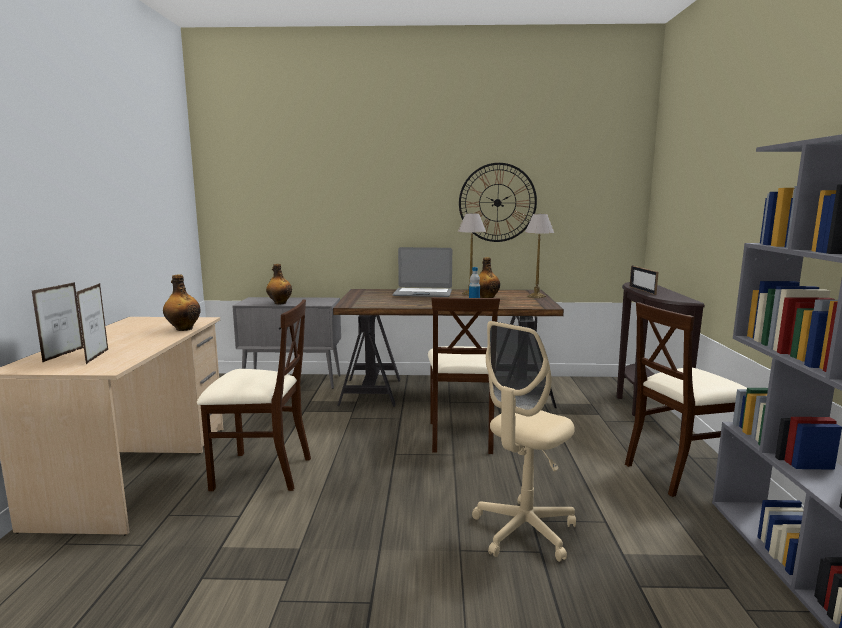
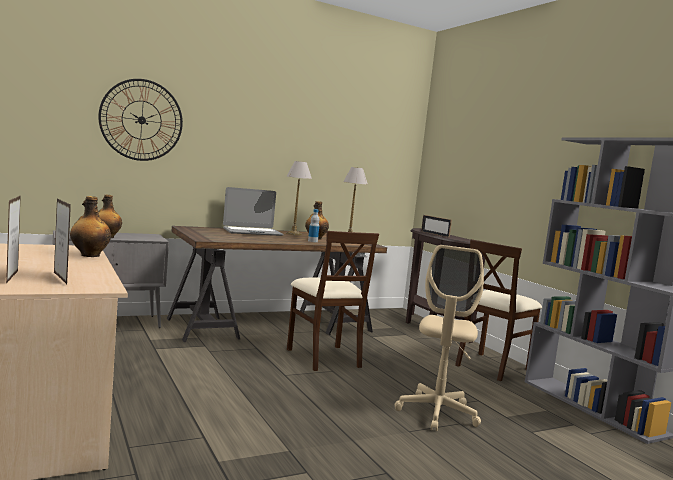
camera: 30 degrees left, 5 degrees down
beige chair [197,299,311,491] -> none
wall clock [459,163,537,242] -> wall clock moved to [99,79,183,161]

